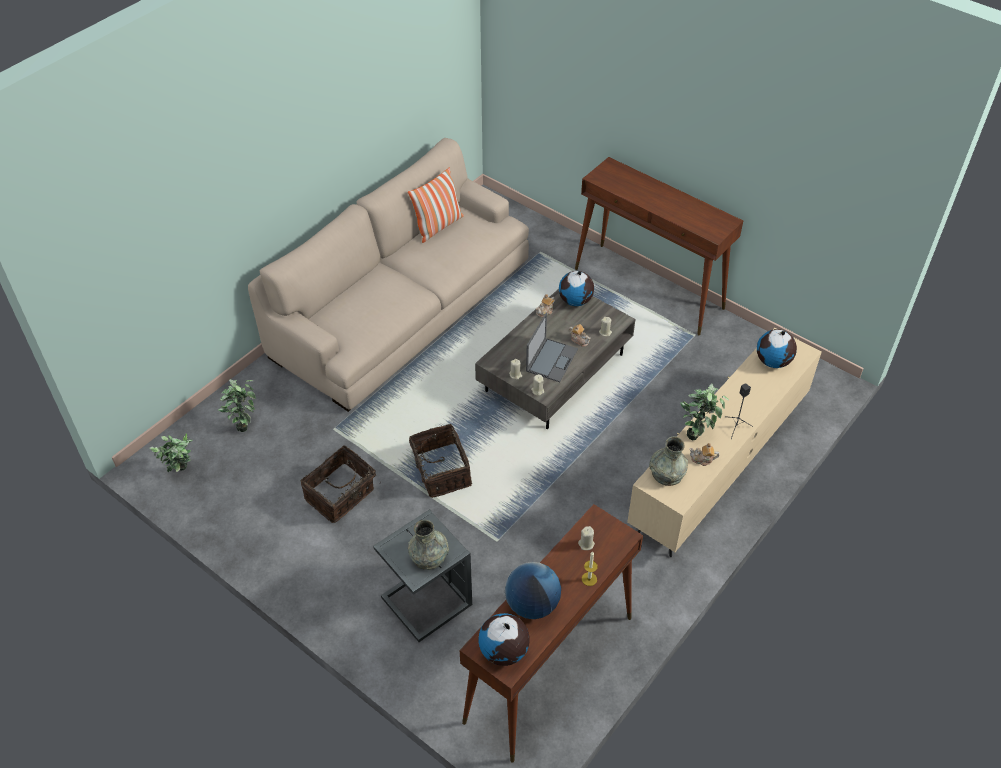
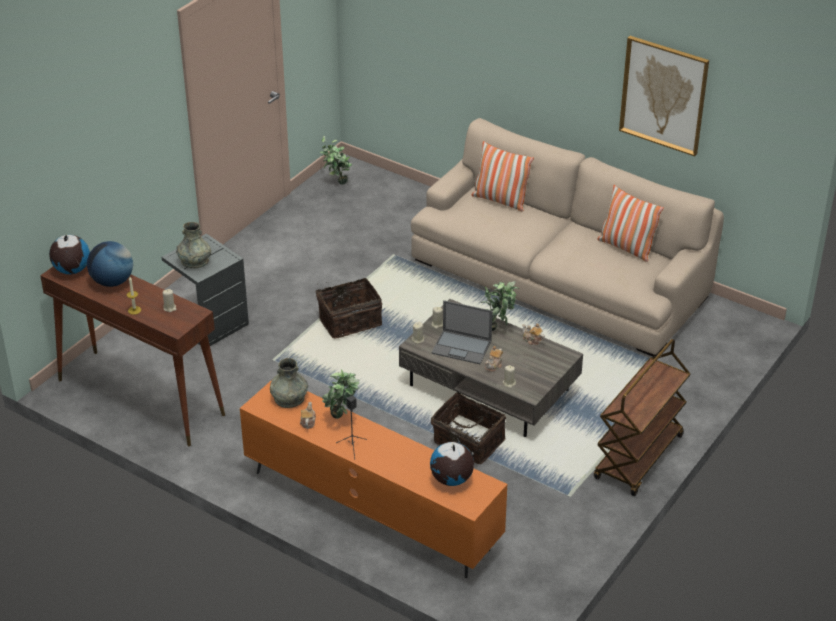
camera: 85 degrees right, 10 degrees down
potted plant [218,379,256,432] -> potted plant moved to [481,281,519,331]
basket [301,445,381,523] -> basket moved to [431,392,506,464]
globe [559,271,594,306] -> none
brown console table [575,157,743,335] -> brown cart [594,339,690,496]
beige tv stand [627,328,821,557] -> orange tv stand [240,380,507,578]
none -> pillow [472,141,534,211]
none -> picture [619,36,709,156]

